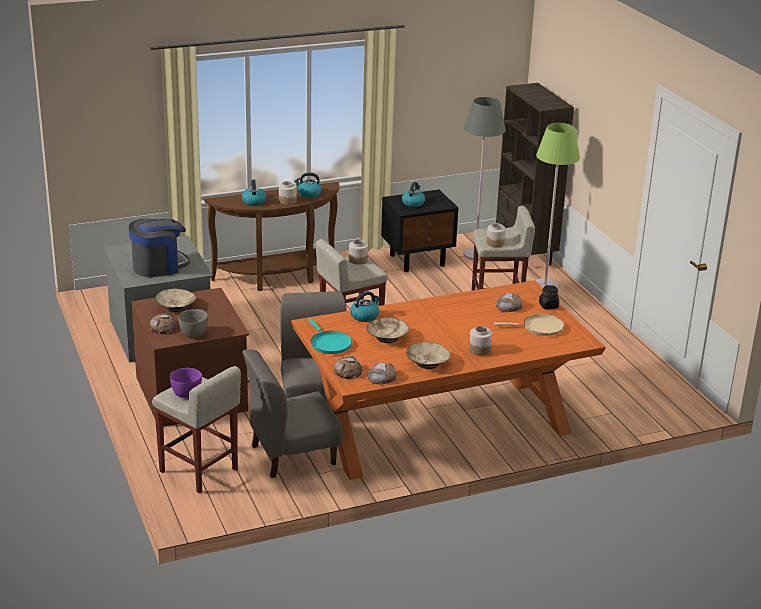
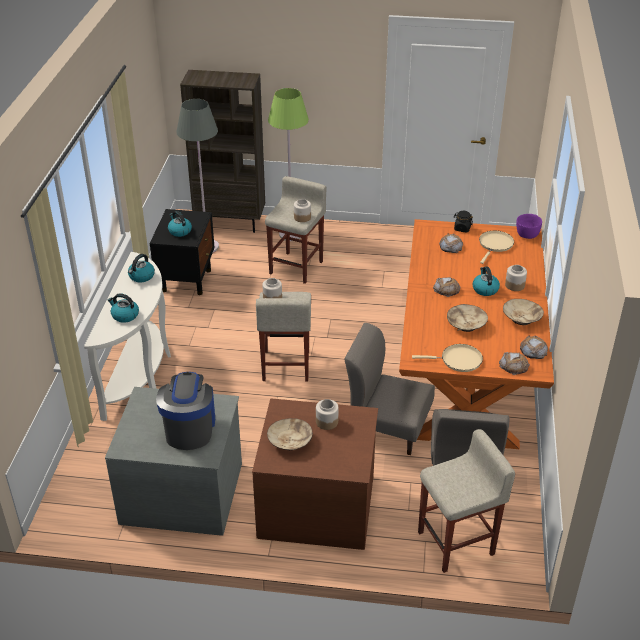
camera: 60 degrees left, 10 degrees up
bread [149,313,176,334] -> bread moved to [433,277,461,297]
purple bowl [170,368,202,398] -> purple bowl moved to [516,214,542,239]
grey bowl [178,309,208,337] -> none
brown console table [204,182,339,291] -> white console table [84,252,171,421]
jar [279,181,297,205] -> jar moved to [316,399,339,430]
turquoise frying pan [308,319,352,354] -> beige frying pan [412,344,483,372]
kettle [350,291,381,322] -> kettle moved to [472,267,500,296]

